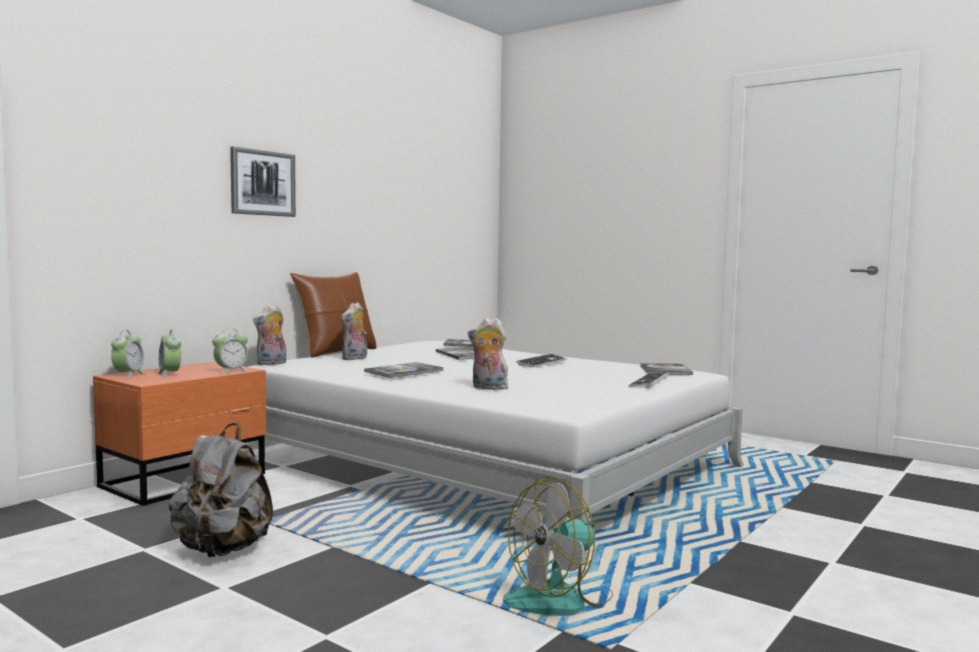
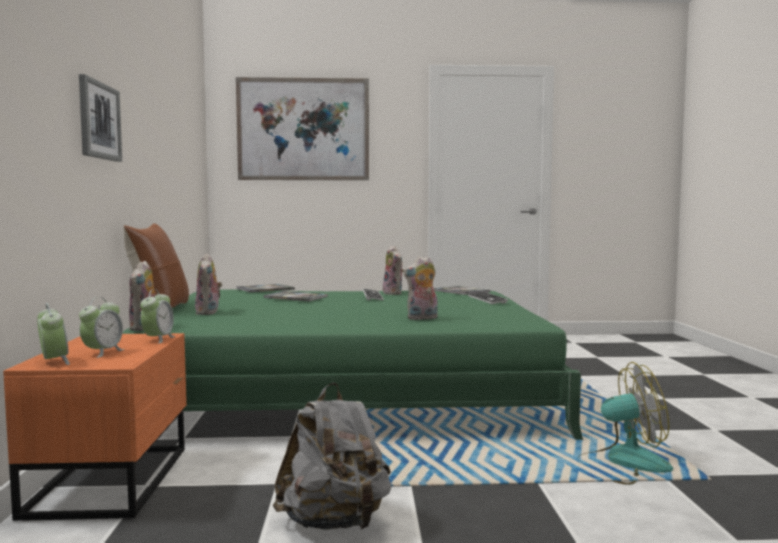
camera: 40 degrees left, 0 degrees up
alarm clock [159,329,181,377] -> alarm clock turned 90 degrees counterclockwise [79,297,125,358]
white bed [248,341,743,564] -> green bed [122,289,583,440]
book [364,362,444,378] -> none
fan [503,477,613,616] -> fan turned 105 degrees counterclockwise [578,362,673,485]
none -> picture [236,77,369,180]
none -> plush toy [383,246,403,295]

